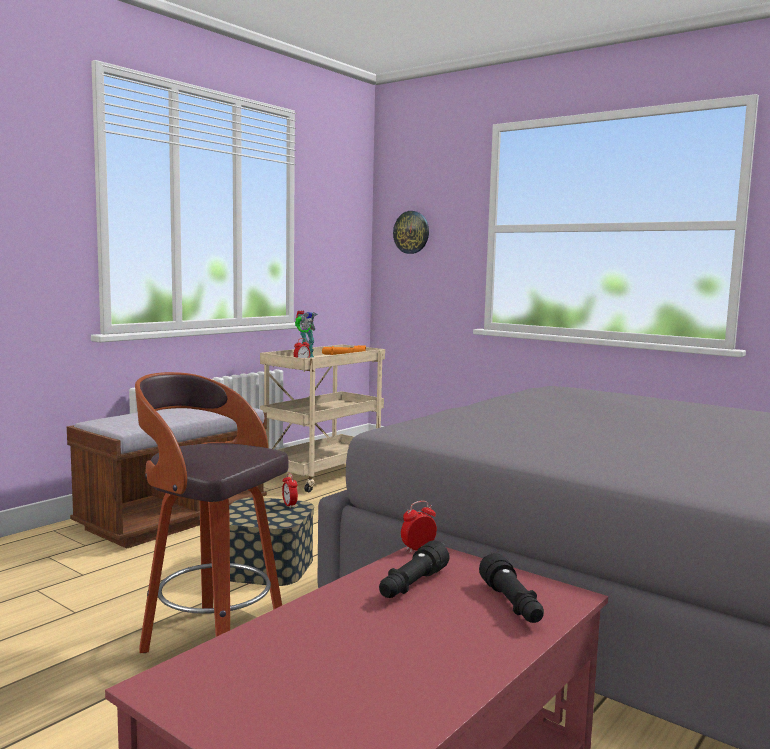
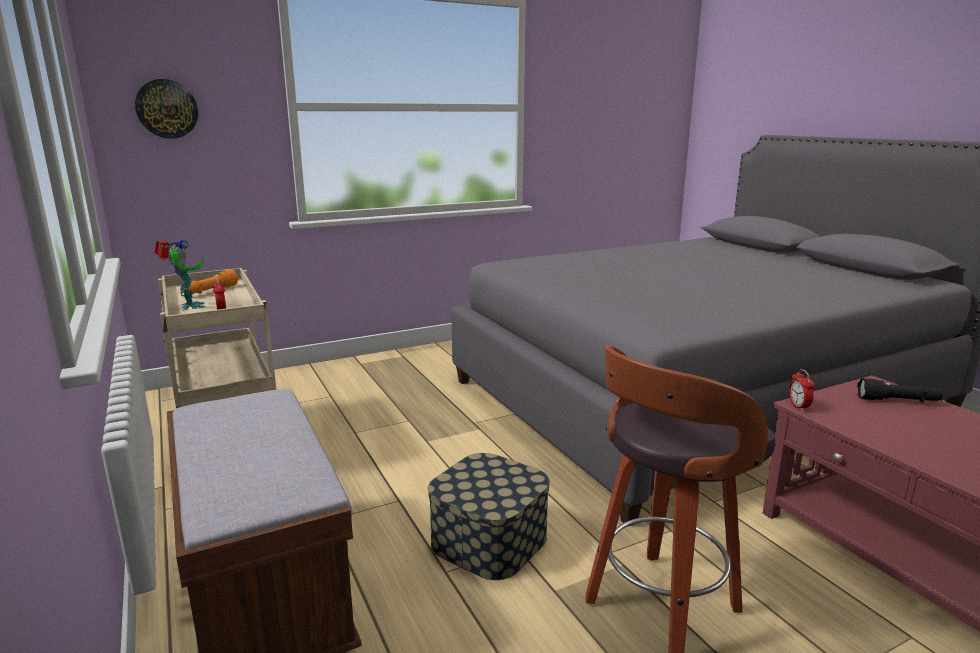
camera: 65 degrees left, 10 degrees up
alarm clock [282,473,298,508] -> none
black flashlight [379,540,450,598] -> none

